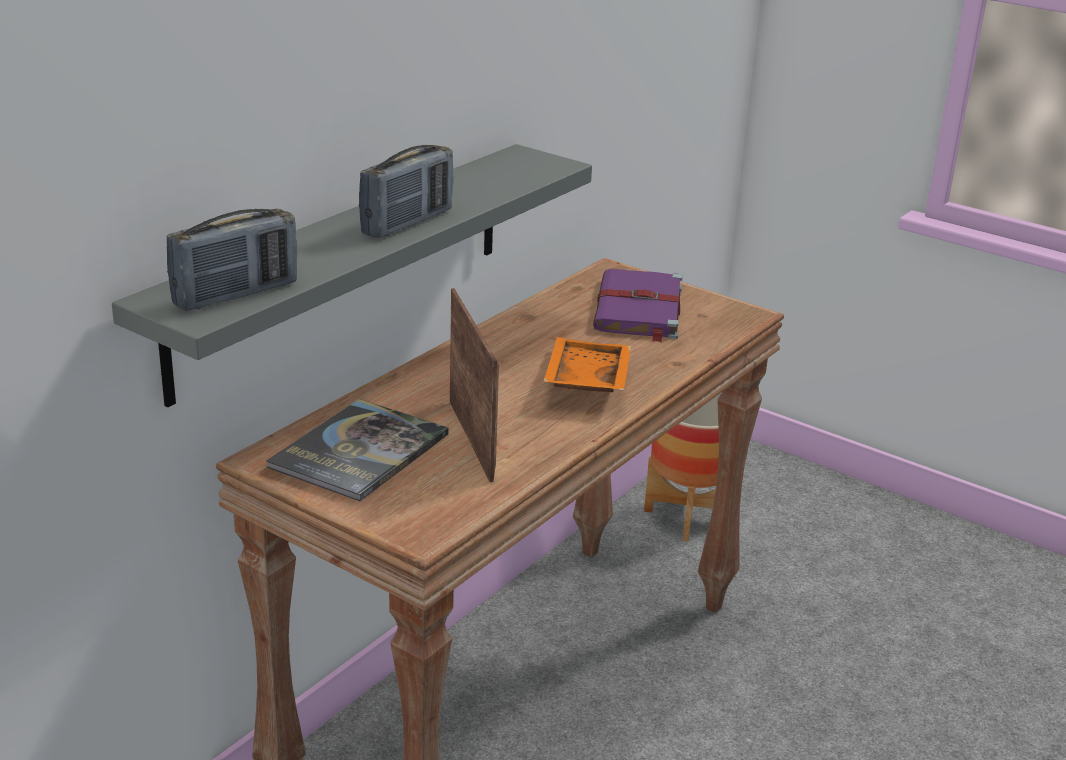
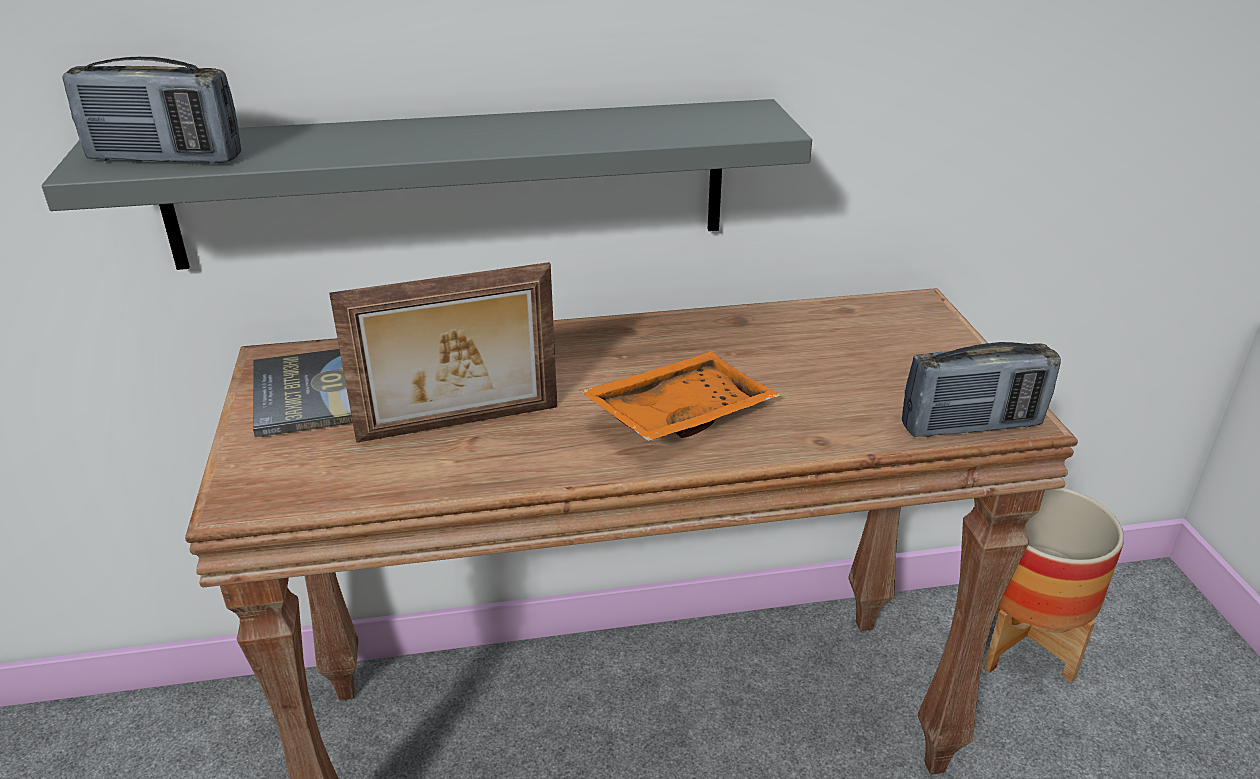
camera: 45 degrees right, 5 degrees up
radio [359,145,454,238] -> radio moved to [902,342,1061,437]
picture frame [450,288,499,482] -> picture frame turned 45 degrees clockwise [329,262,557,443]
purple book [593,269,683,343] -> none

